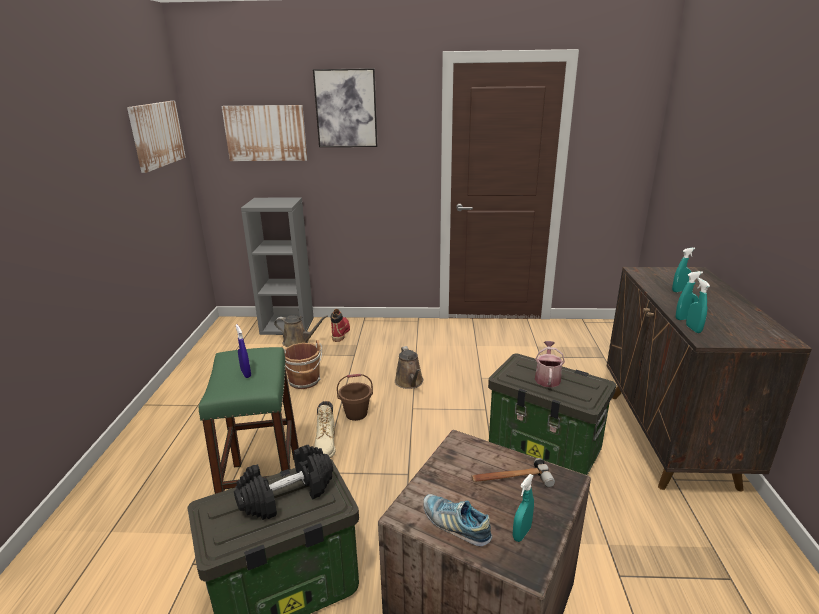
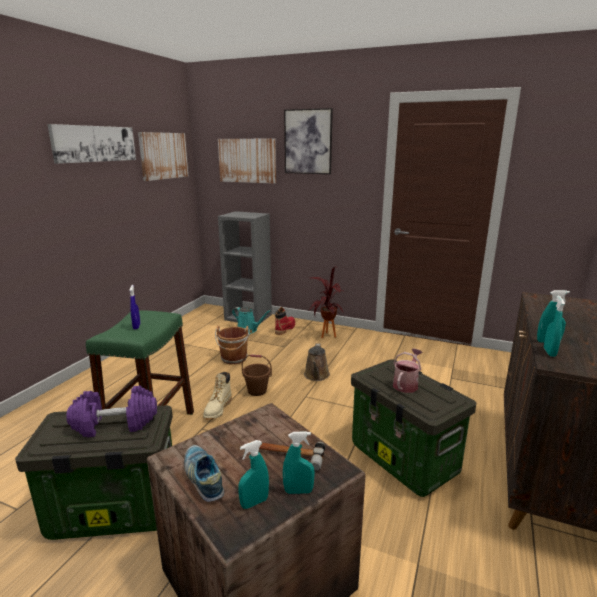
camera: 20 degrees right, 5 degrees down
black dumbbell [234,445,333,520] -> purple dumbbell [66,385,157,437]
brown watering can [274,315,328,347] -> turquoise watering can [232,307,271,334]
turquoise spray bottle [672,248,695,292] -> turquoise spray bottle moved to [283,431,315,494]
none -> picture [47,124,136,164]
none -> potted plant [308,266,343,338]

